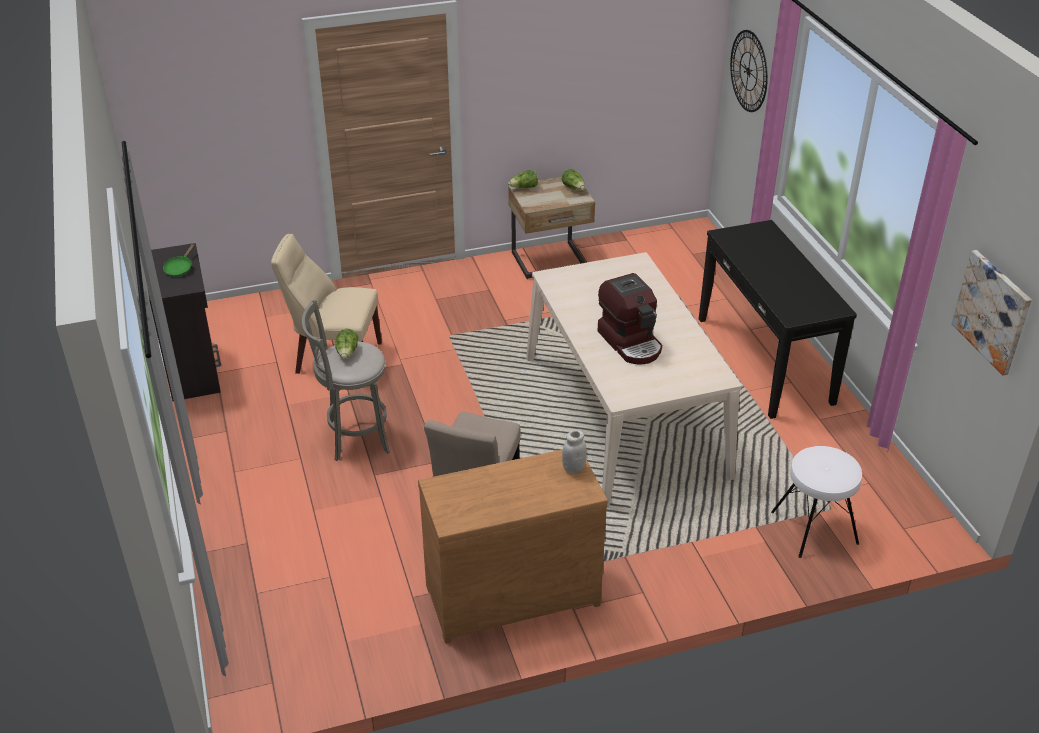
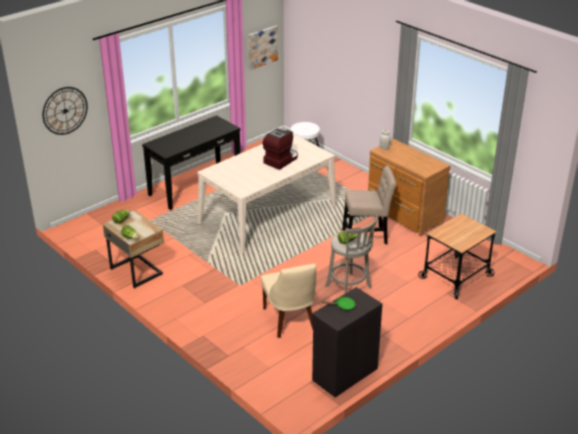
camera: 115 degrees left, 5 degrees down
none -> cart [418,213,497,299]

